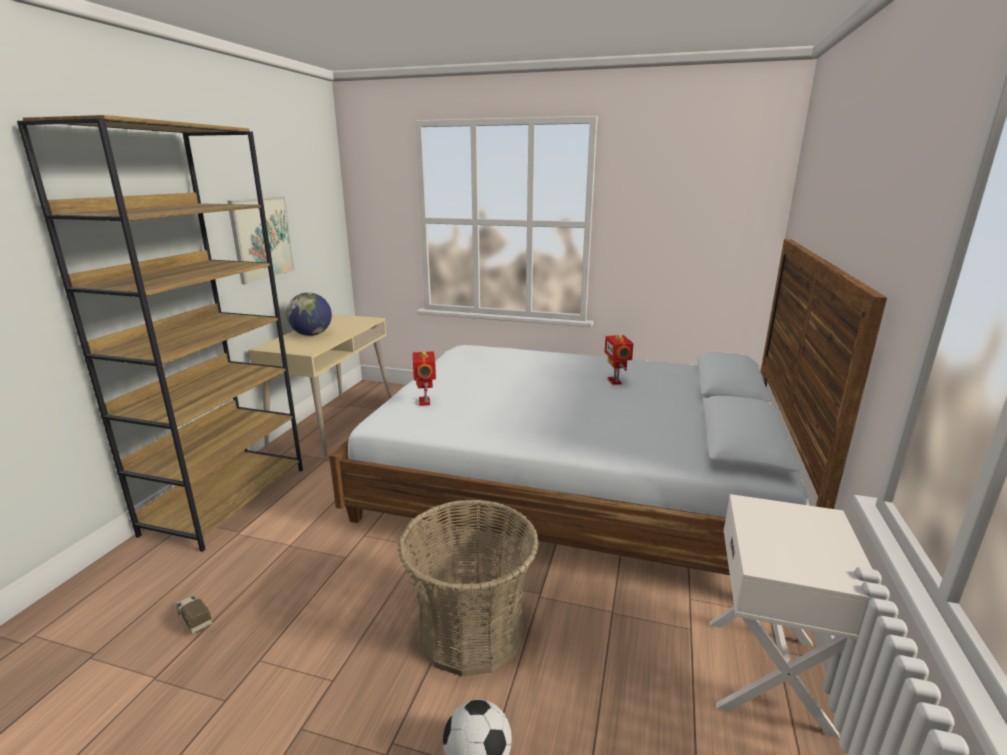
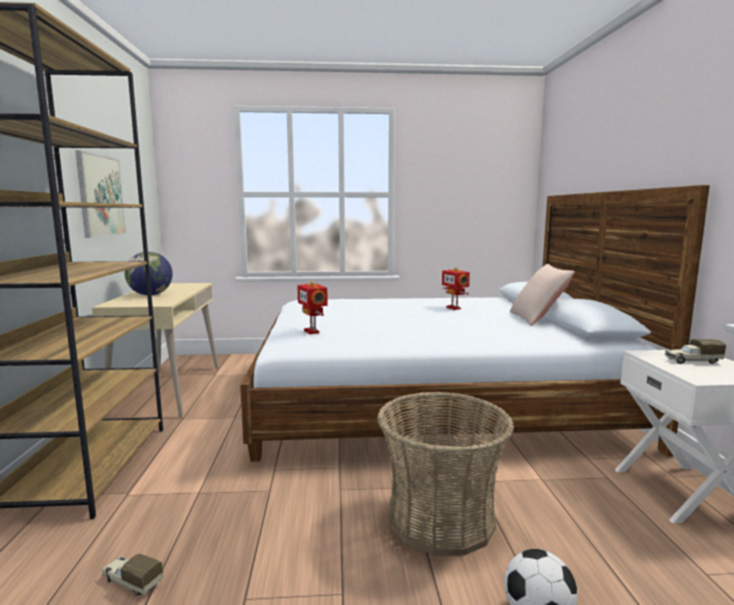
camera: 20 degrees left, 10 degrees down
none -> beige pillow [510,264,575,326]
none -> toy truck [664,339,726,364]

